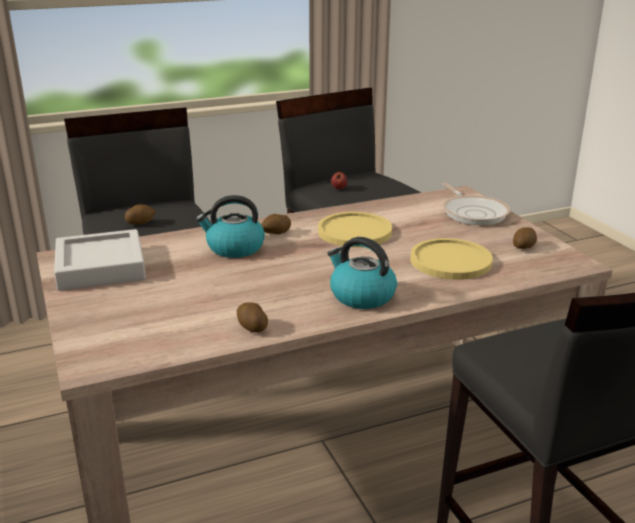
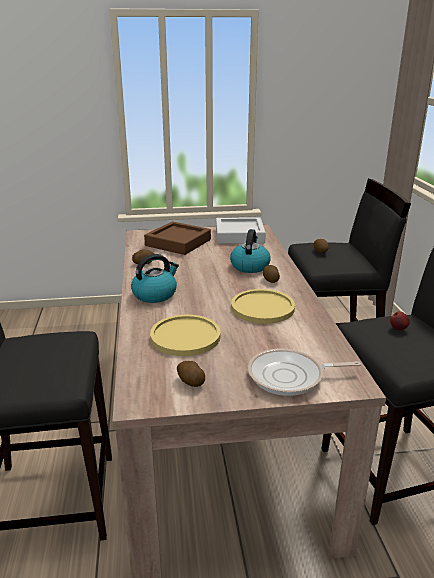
camera: 105 degrees right, 0 degrees up
none -> brown tray [144,221,211,255]

